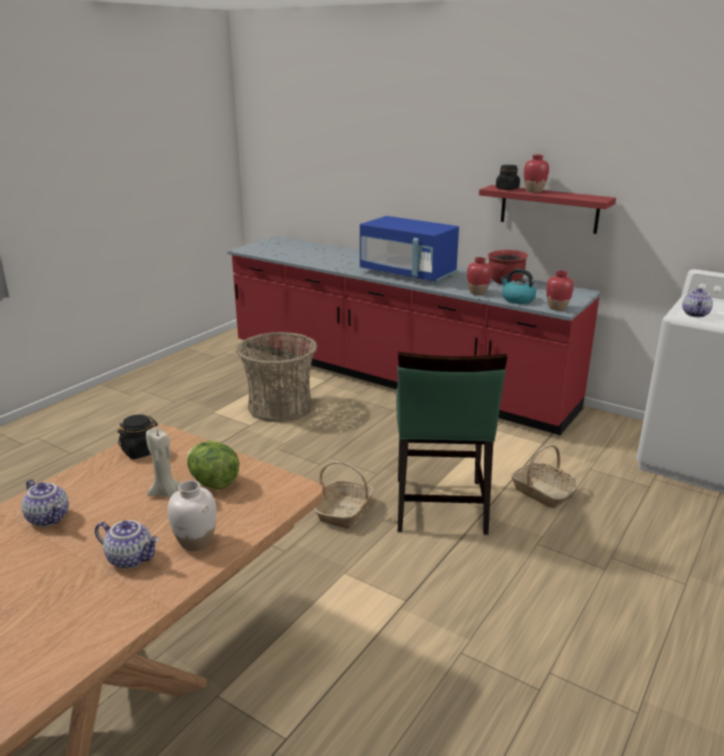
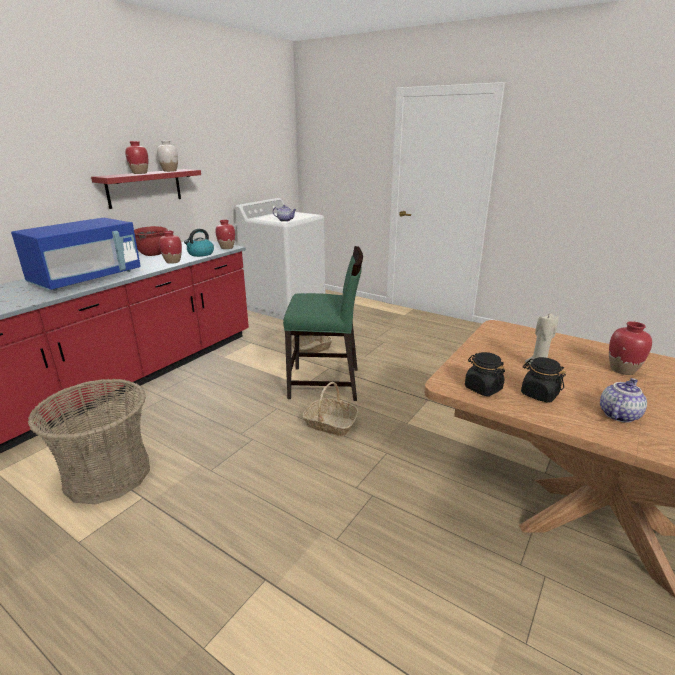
camera: 90 degrees left, 0 degrees up
teapot [95,520,159,569] -> red vase [609,321,652,375]
white vase [167,480,217,551] -> white vase moved to [157,141,178,172]
lettuce [187,441,239,489] -> none
black jar [496,165,520,190] -> black jar moved to [521,357,566,402]

